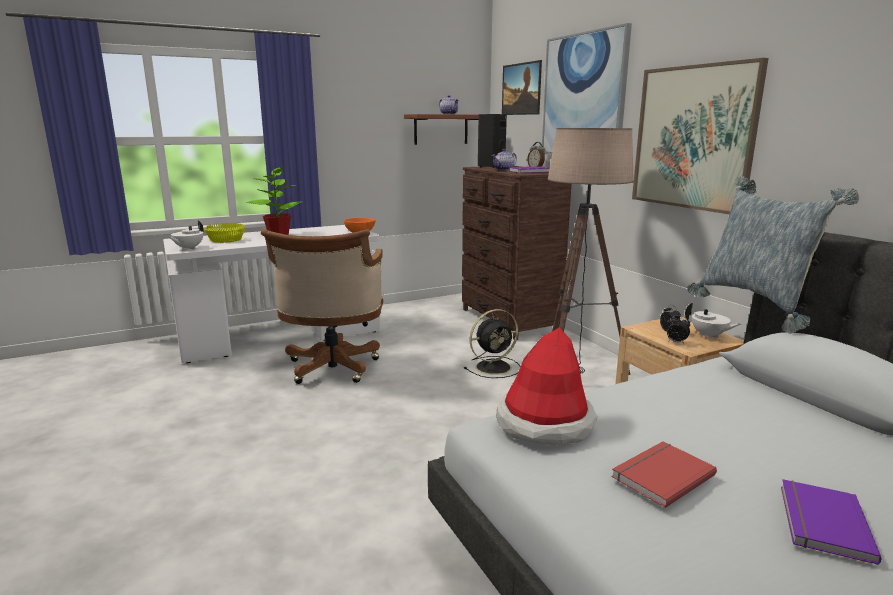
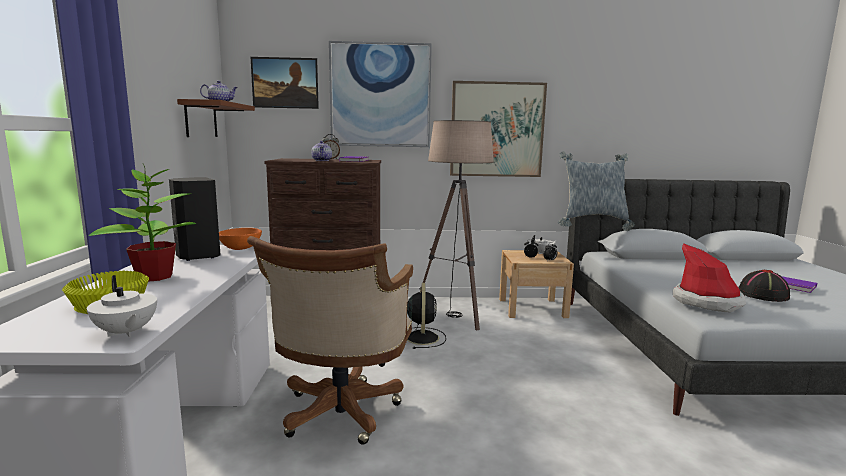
camera: 65 degrees left, 5 degrees down
office chair [261,229,383,384] -> office chair turned 75 degrees clockwise [247,236,413,445]
black speaker [478,114,507,168] -> black speaker moved to [169,177,220,261]
red book [611,441,717,508] -> black hat [738,270,790,302]

